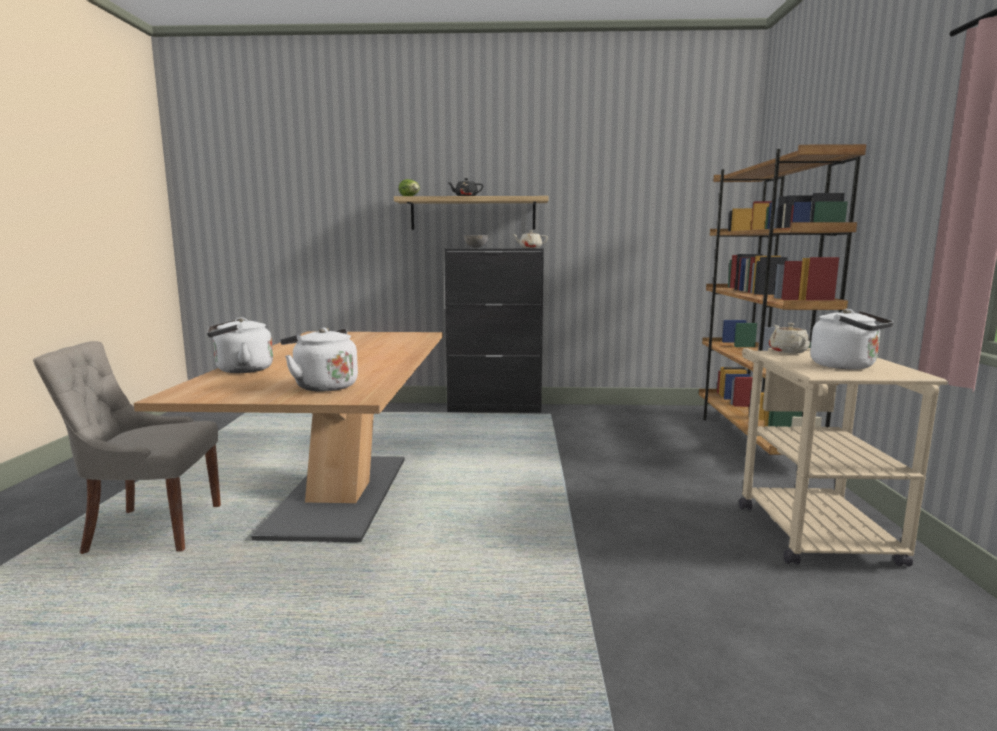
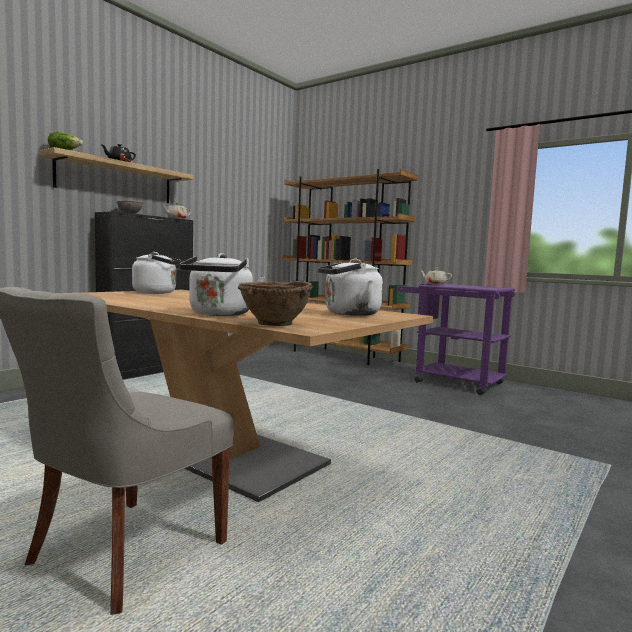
camera: 55 degrees left, 5 degrees down
beige cart [739,348,948,567] -> purple cart [398,283,515,395]
white kettle [810,309,894,369] -> white kettle moved to [132,252,182,294]
none -> brown bowl [238,281,313,326]

